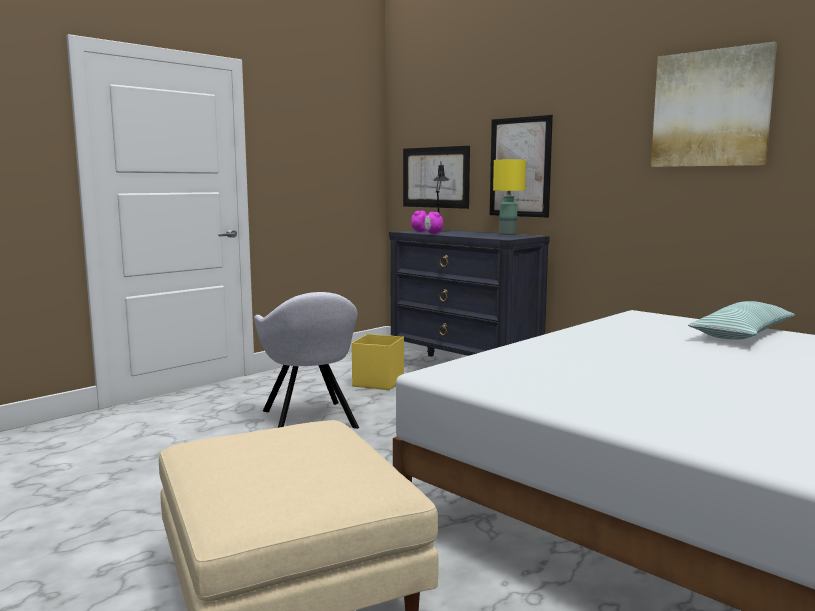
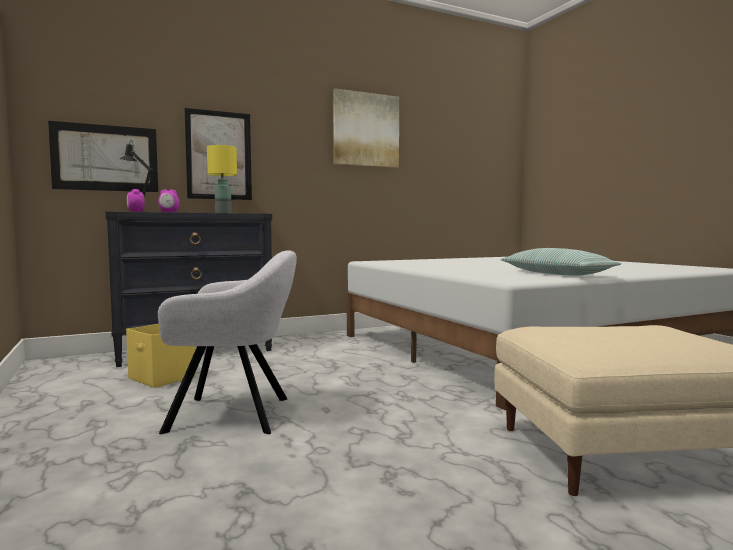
camera: 70 degrees left, 5 degrees down
pillow [688,301,795,340] -> pillow moved to [501,248,621,276]

